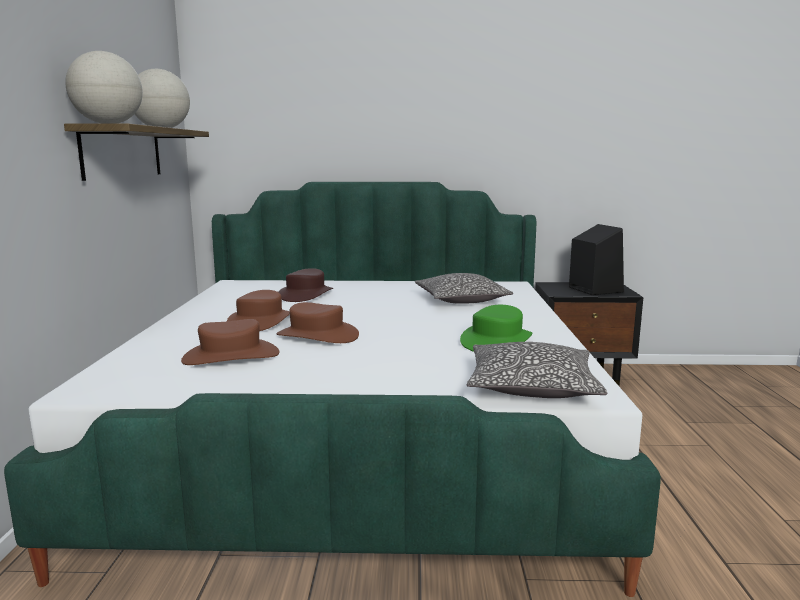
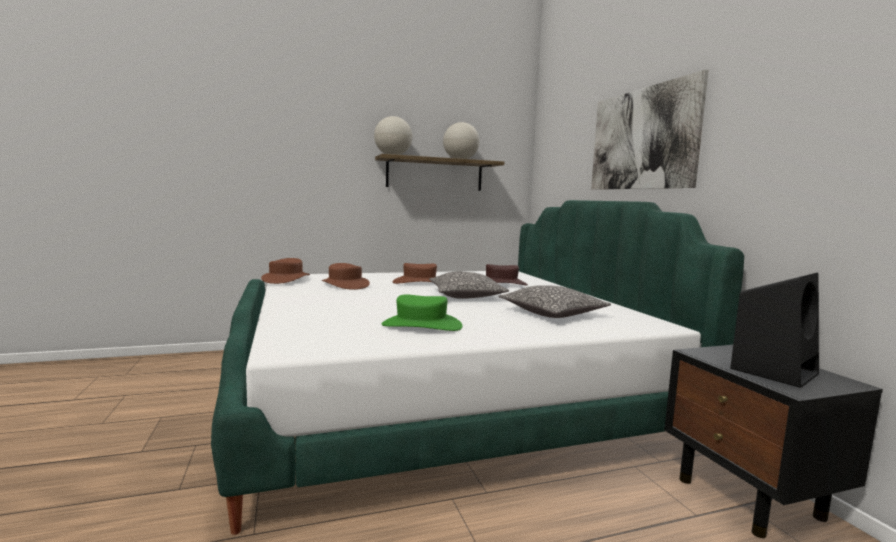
camera: 70 degrees right, 5 degrees down
brown hat [276,302,359,343] -> brown hat moved to [261,258,310,284]
pillow [467,342,607,398] -> pillow moved to [429,272,510,299]
none -> picture [591,70,708,190]

